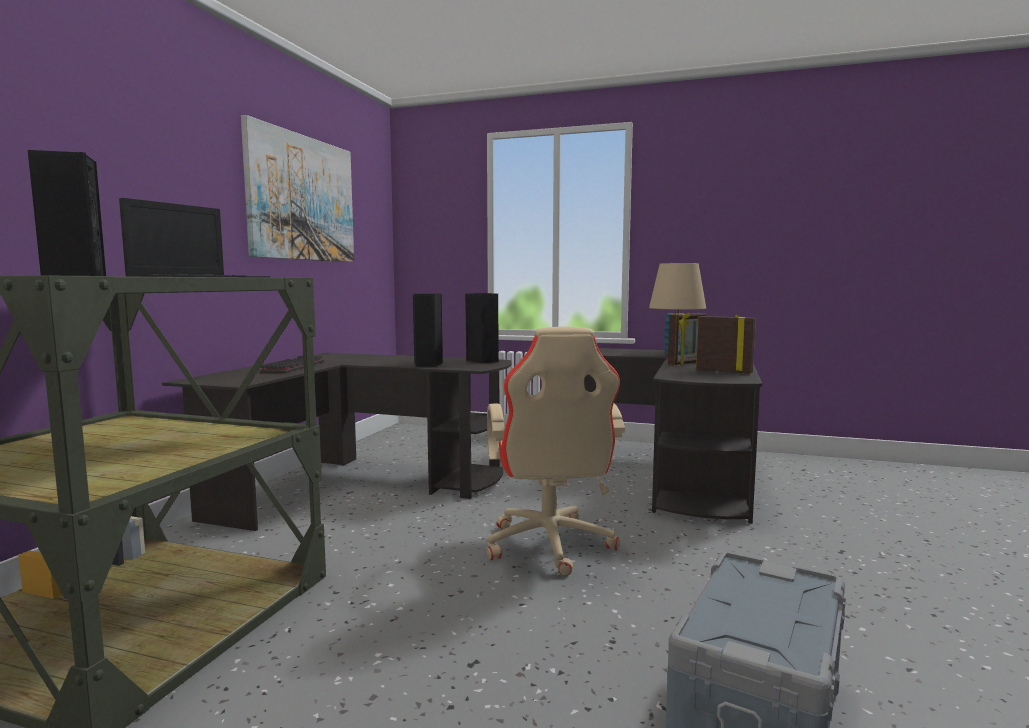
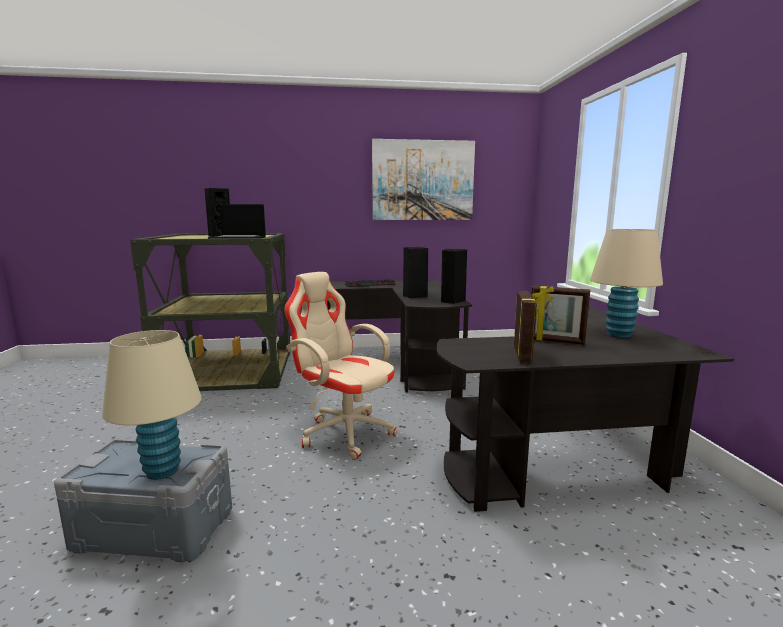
camera: 65 degrees right, 5 degrees up
beige office chair [487,327,625,576] -> beige office chair turned 75 degrees clockwise [285,272,398,460]
none -> beige table lamp [102,330,201,480]

